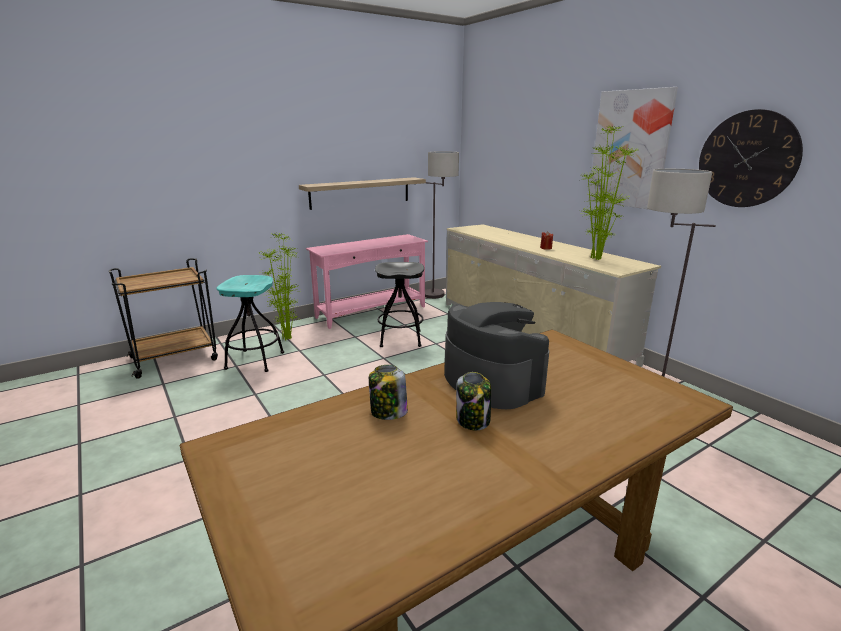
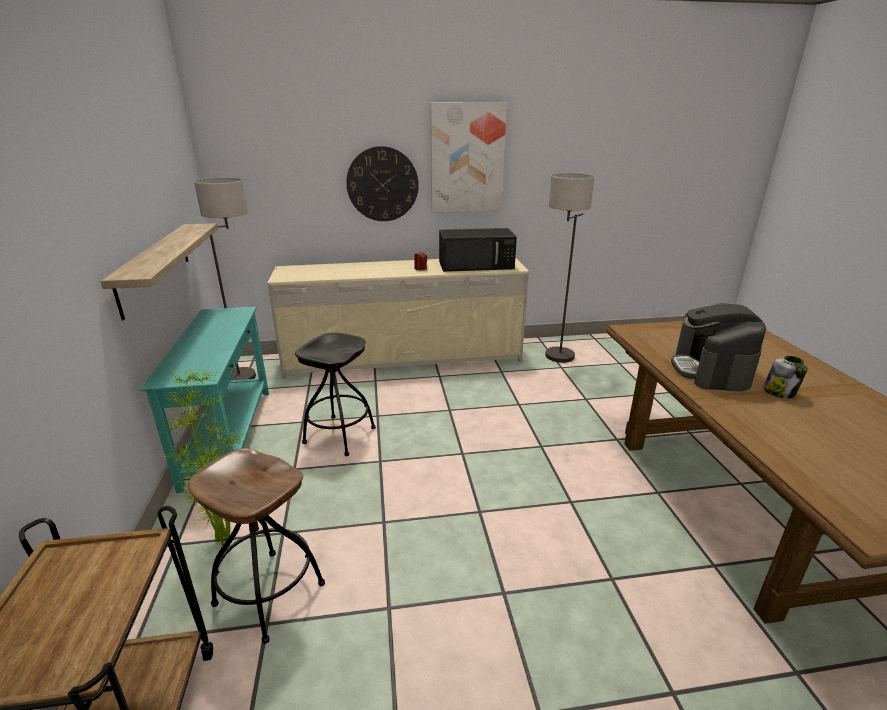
camera: 65 degrees left, 5 degrees up
turquoise stool [216,275,284,372] -> brown stool [187,448,325,644]
pink console table [306,234,428,329] -> turquoise console table [140,307,269,493]
jar [369,365,408,420] -> none
coffee machine [444,302,549,409] -> coffee machine turned 75 degrees counterclockwise [671,303,766,391]
potted plant [579,126,638,260] -> black microwave [439,228,517,272]
wall clock [699,109,803,207] -> wall clock moved to [346,146,419,221]

